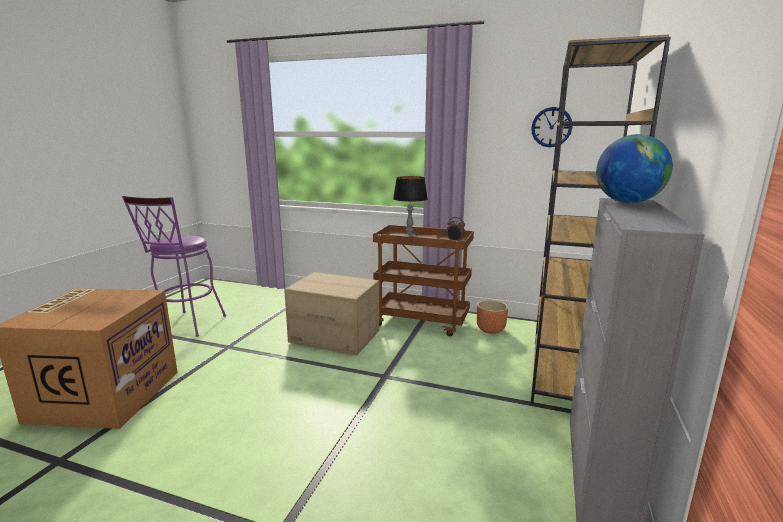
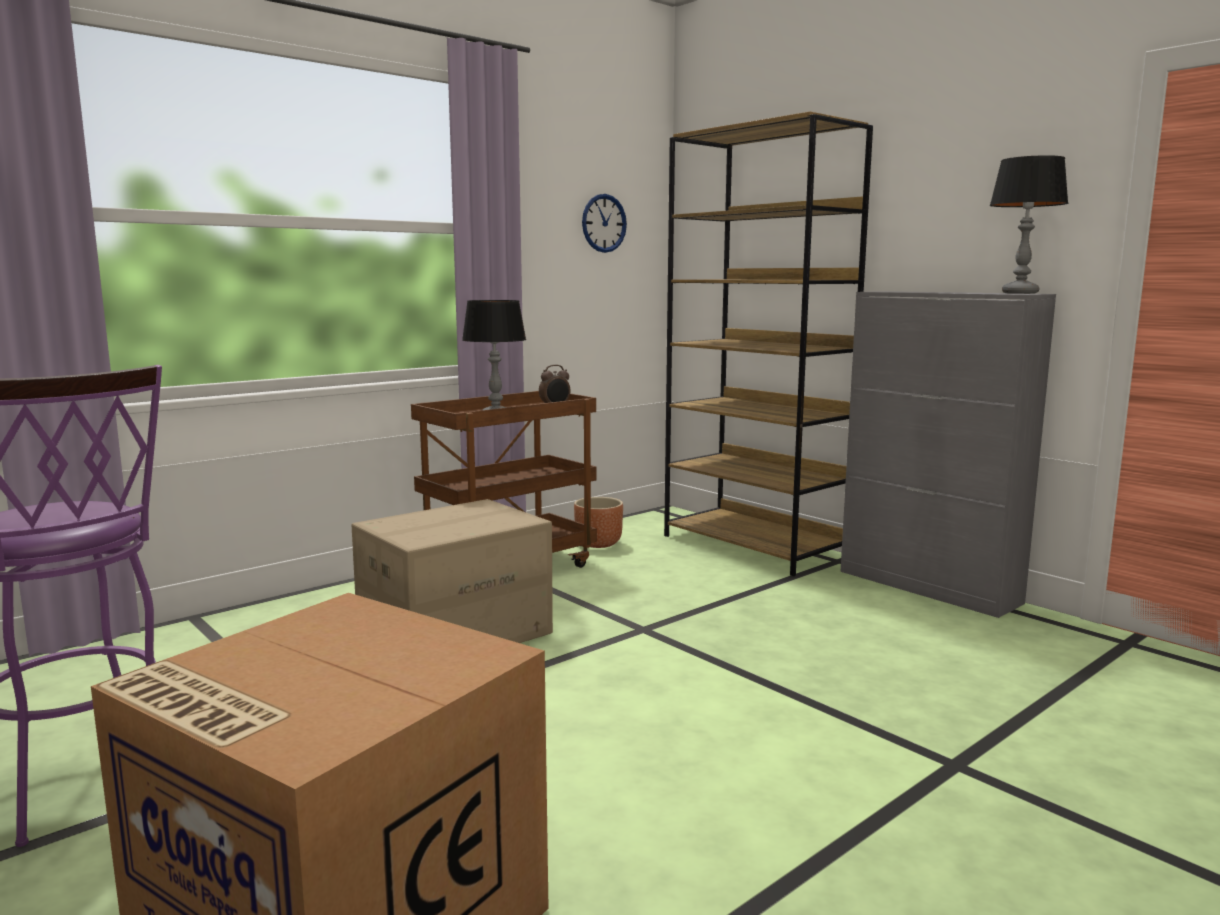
camera: 60 degrees left, 5 degrees down
globe [596,134,673,203] -> none
none -> table lamp [990,155,1069,294]

